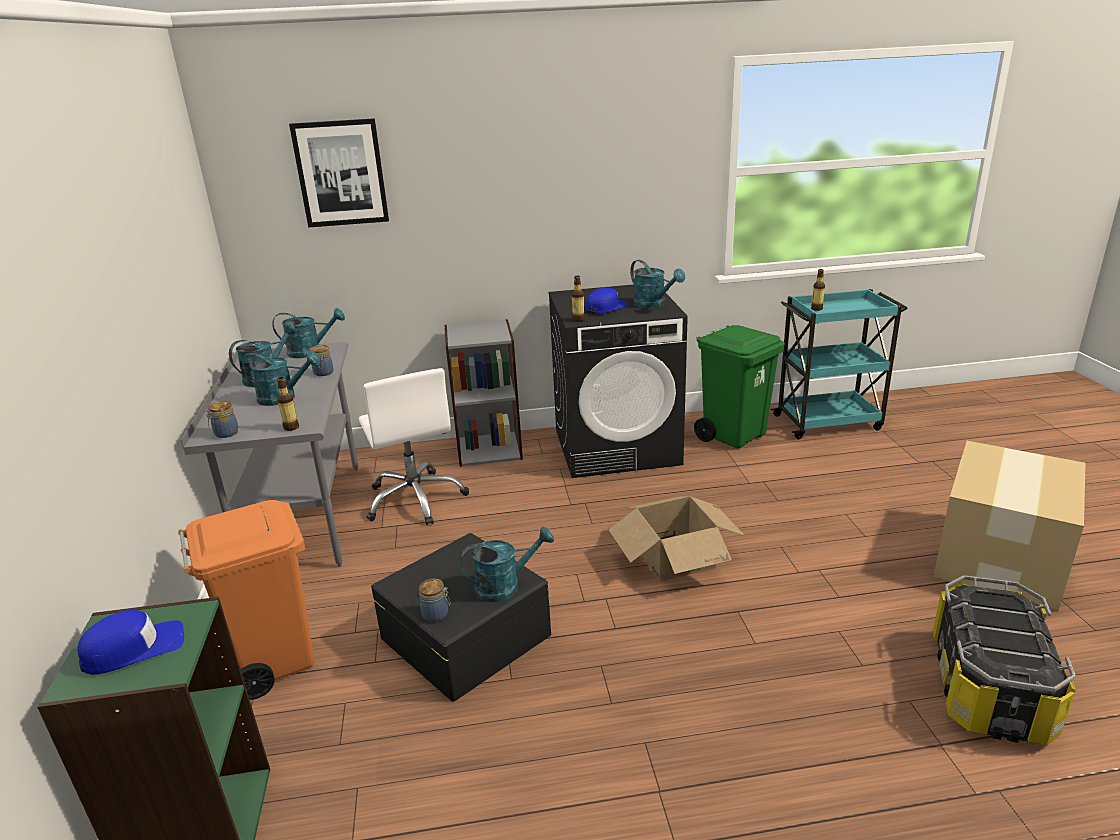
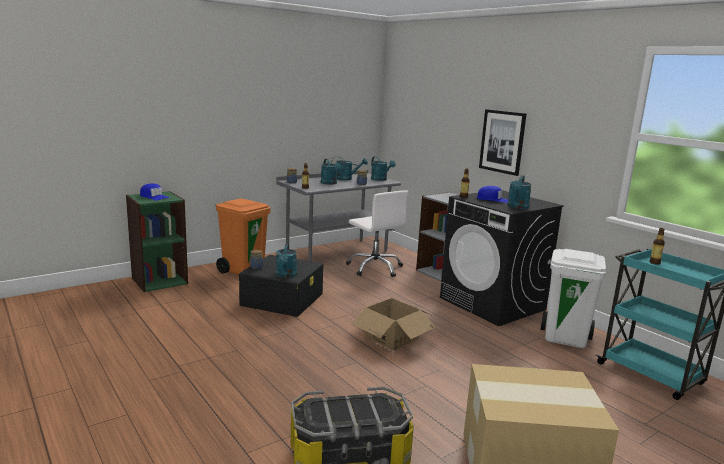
camera: 60 degrees right, 10 degrees down
picture [289,118,389,228] -> picture moved to [479,109,527,176]
white office chair [359,368,469,525] -> white office chair turned 75 degrees counterclockwise [346,190,408,277]
turquoise watering can [460,527,554,602] -> turquoise watering can turned 45 degrees clockwise [276,243,297,278]
green trash can [694,325,784,448] -> white trash can [541,249,606,348]

